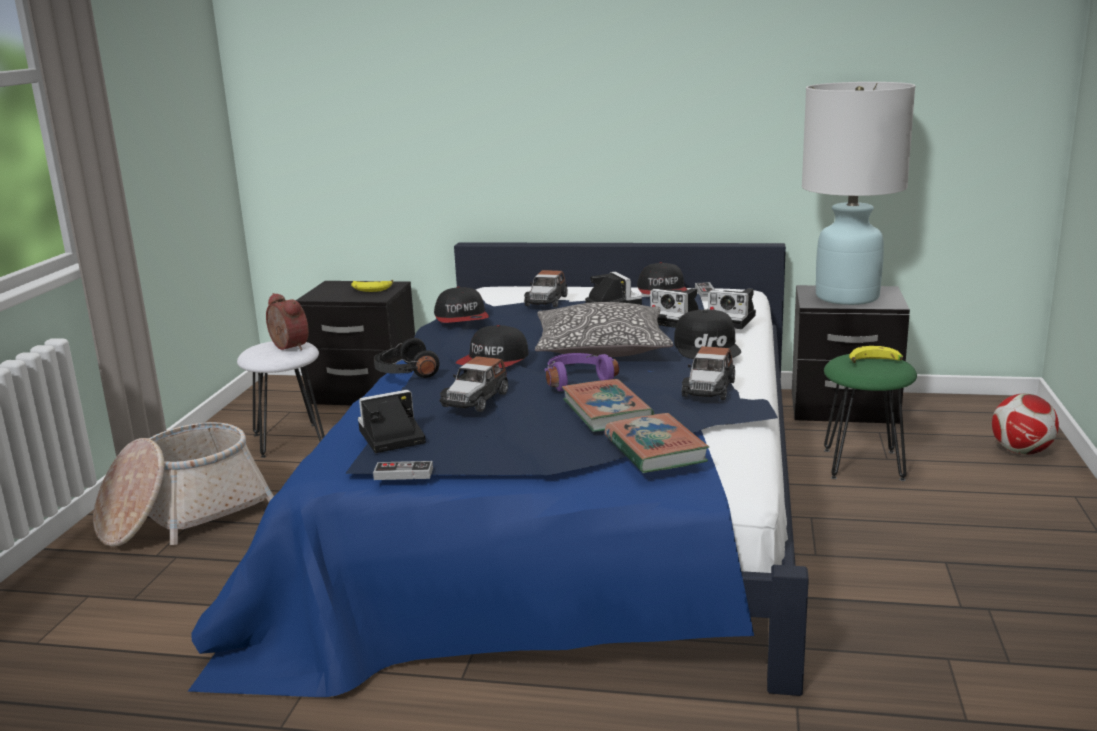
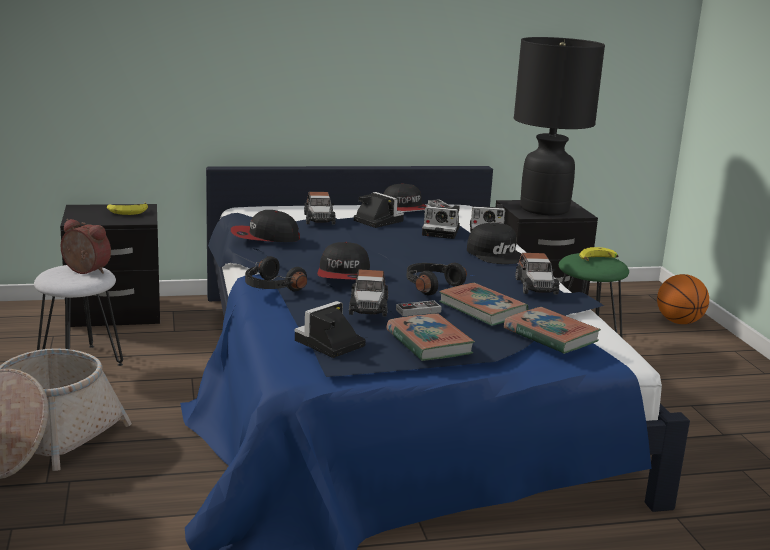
camera: 25 degrees left, 0 degrees up
game controller [373,461,433,480] -> game controller moved to [396,300,442,316]
cap [434,286,489,323] -> cap turned 120 degrees clockwise [231,210,300,242]
pillow [535,302,674,357] -> none
purple headphones [545,353,619,391] -> black headphones [407,263,467,295]
white table lamp [802,82,915,305] -> black table lamp [514,37,605,215]
football [992,394,1059,455] -> basketball [657,274,709,324]
none -> book [387,313,475,361]

